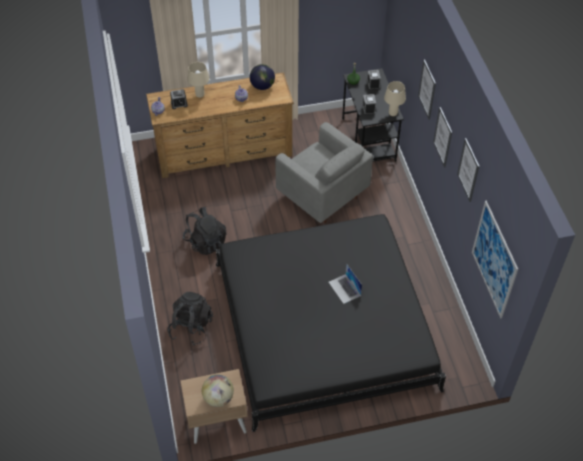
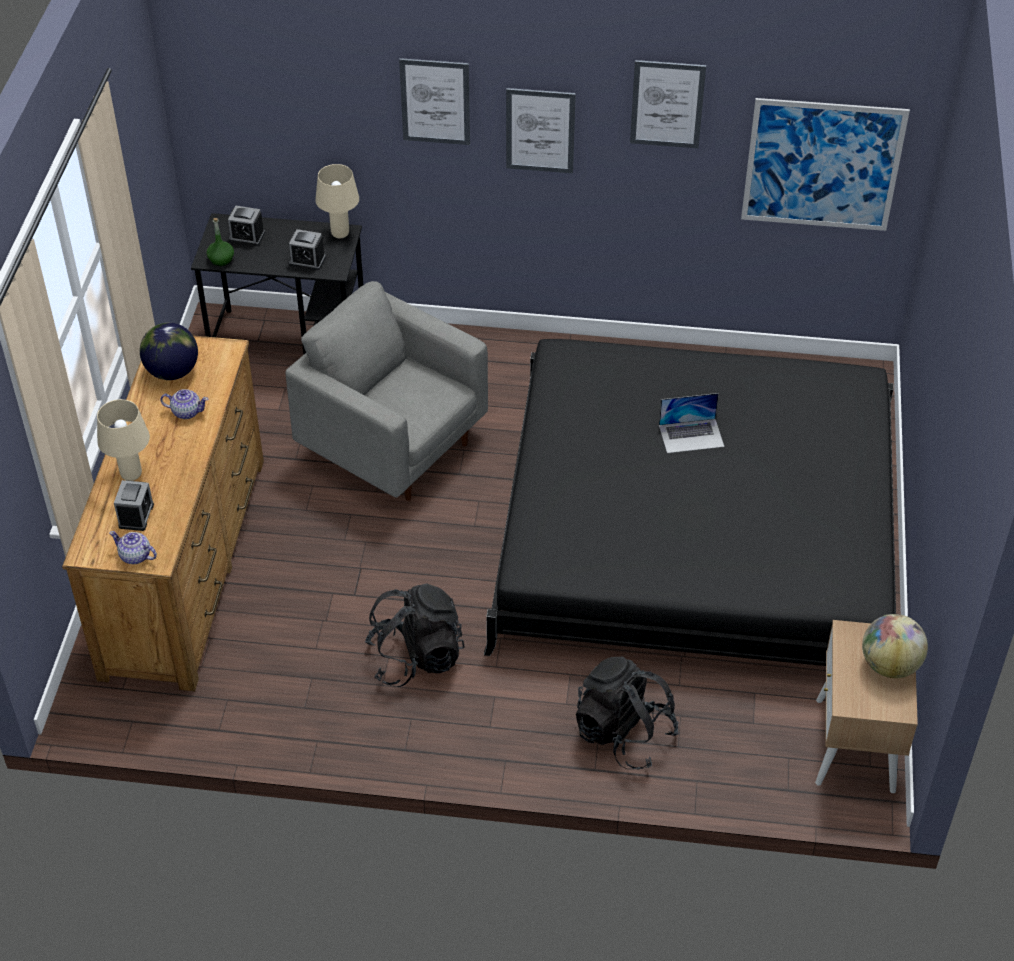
camera: 70 degrees left, 5 degrees down
grey armchair [275,122,373,223] -> grey armchair turned 120 degrees counterclockwise [285,281,488,501]

